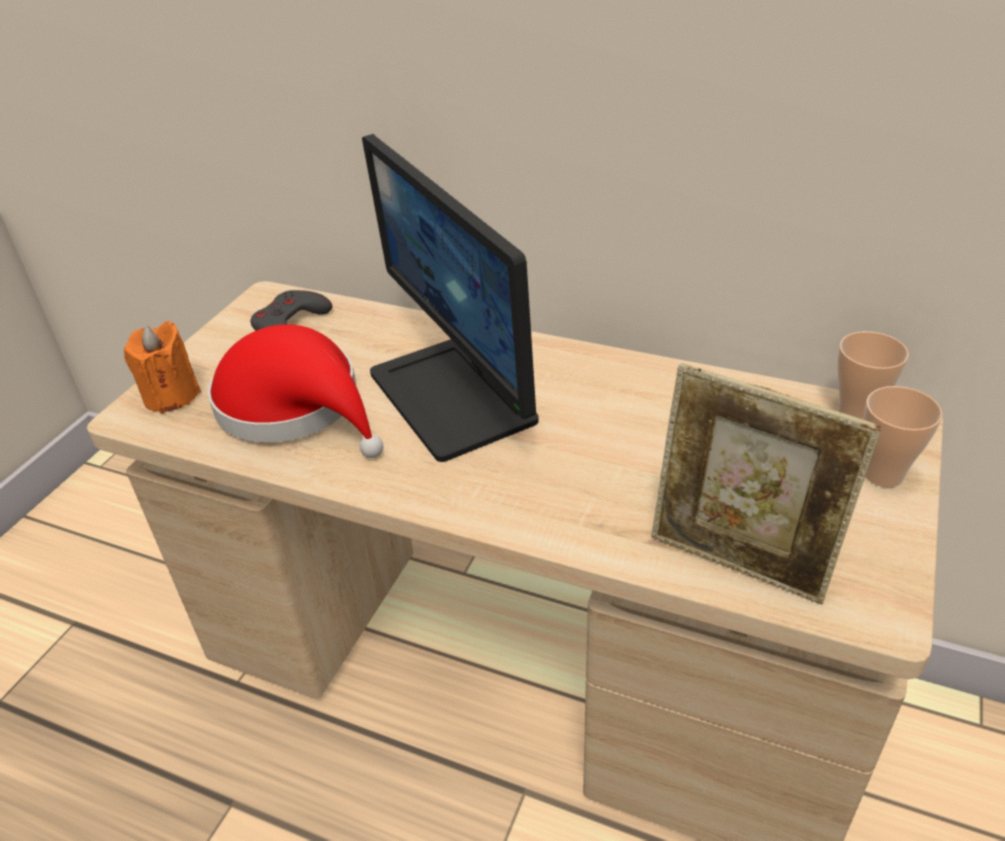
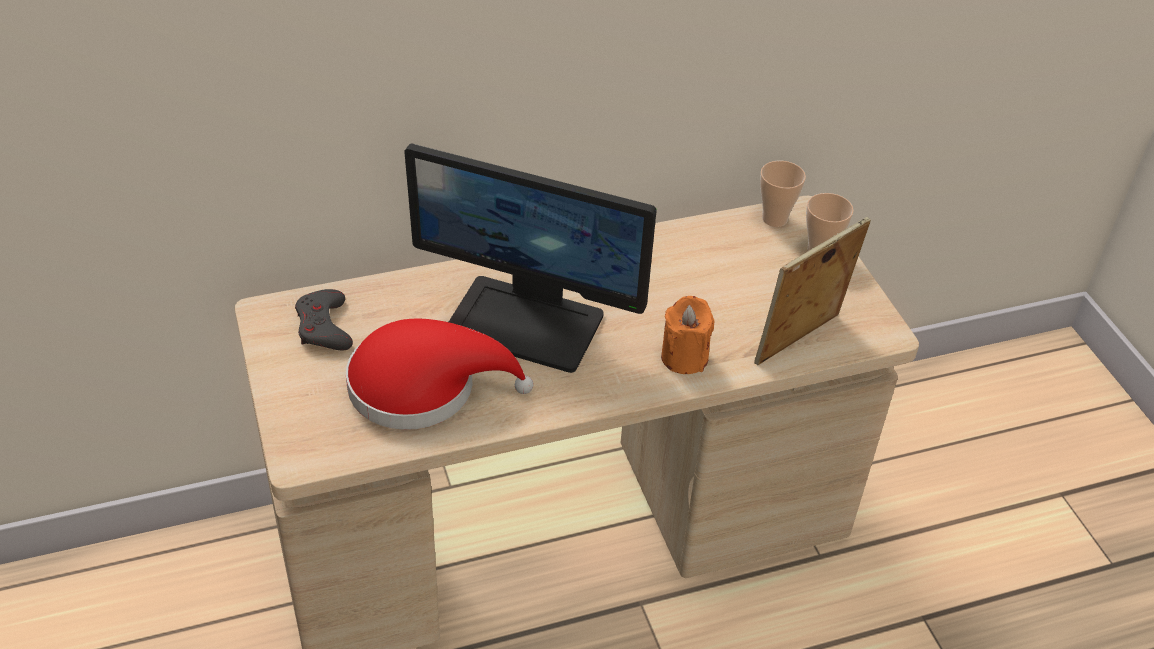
camera: 45 degrees left, 5 degrees up
orange candle [124,321,201,413] -> orange candle moved to [661,296,715,374]
picture frame [652,363,882,605] -> picture frame turned 150 degrees clockwise [754,217,871,365]

